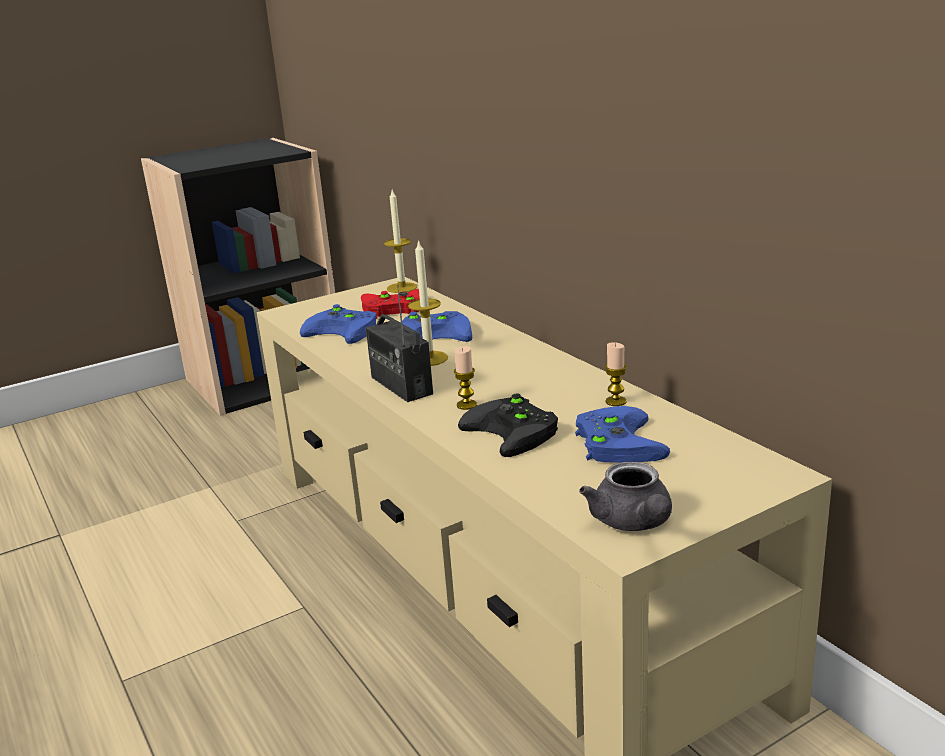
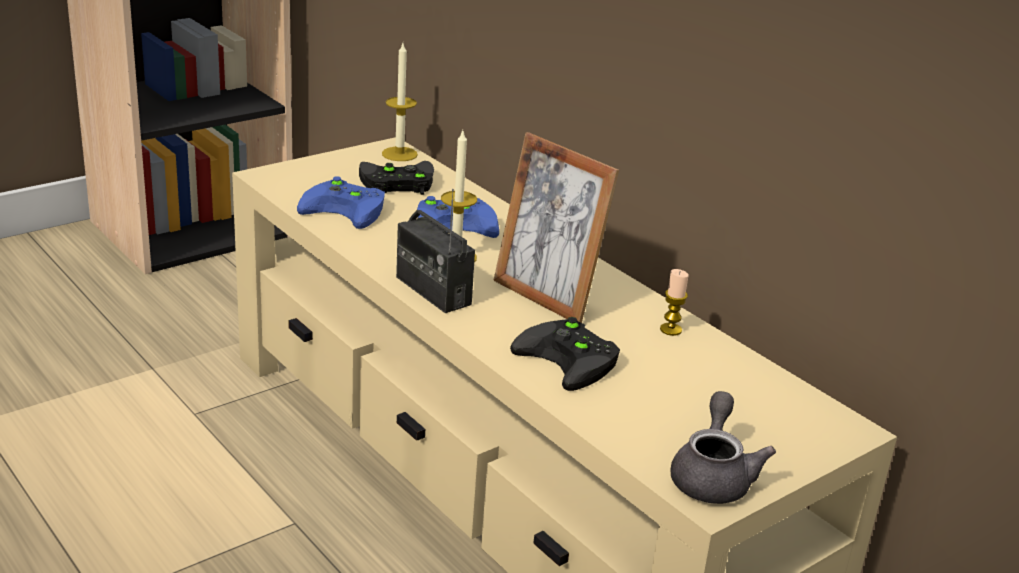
camera: 10 degrees left, 5 degrees up
red game controller [361,289,420,319] -> black game controller [359,161,434,195]
candle [454,346,477,410] -> none
blue game controller [575,406,670,463] -> none
grey teapot [579,462,672,531] -> grey teapot turned 150 degrees counterclockwise [670,391,776,504]
none -> picture frame [494,132,620,323]

